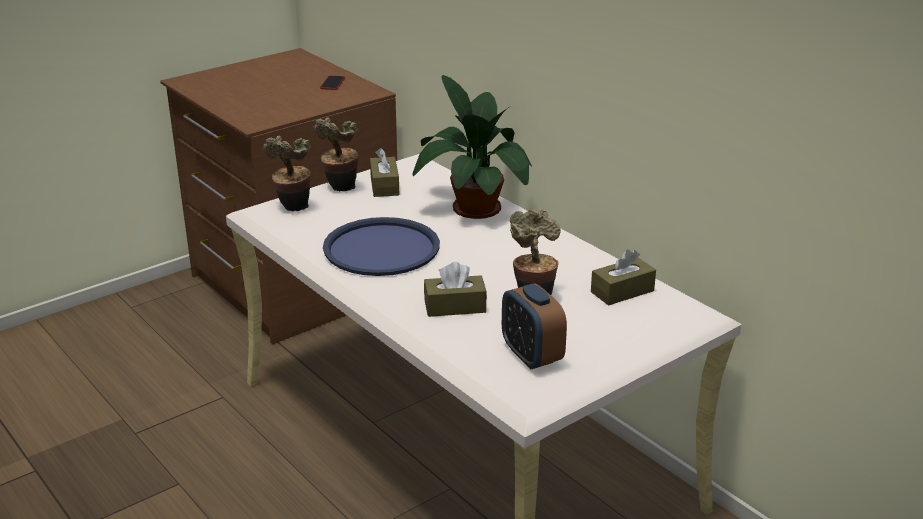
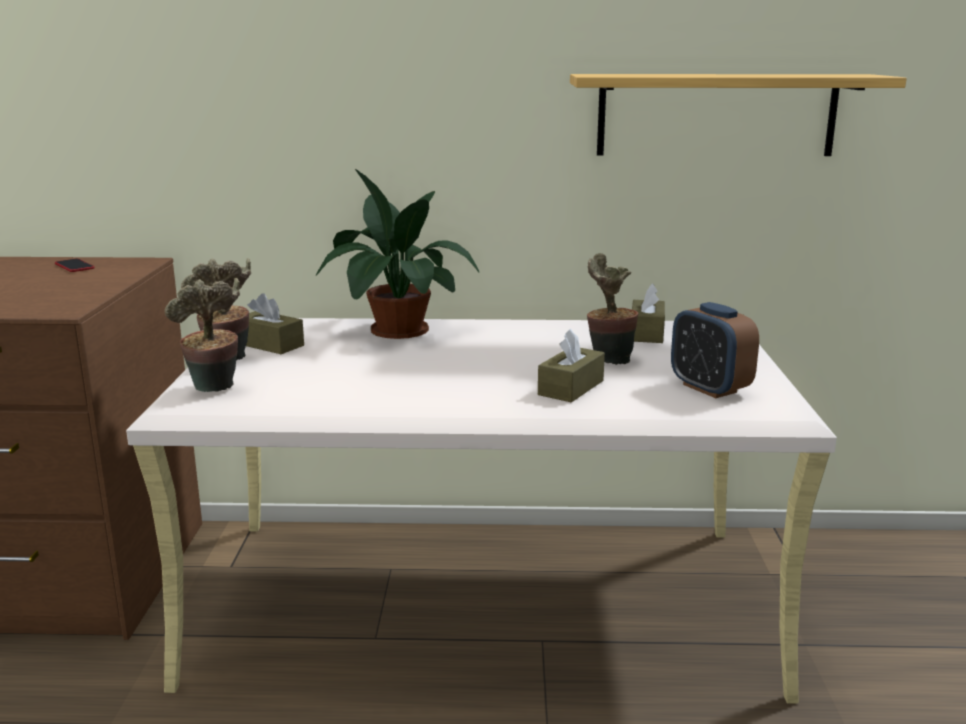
camera: 50 degrees left, 10 degrees down
blue tray [323,217,440,276] -> none
alarm clock [502,283,567,369] -> alarm clock turned 45 degrees clockwise [671,302,759,398]
none -> shelf [570,74,907,156]

